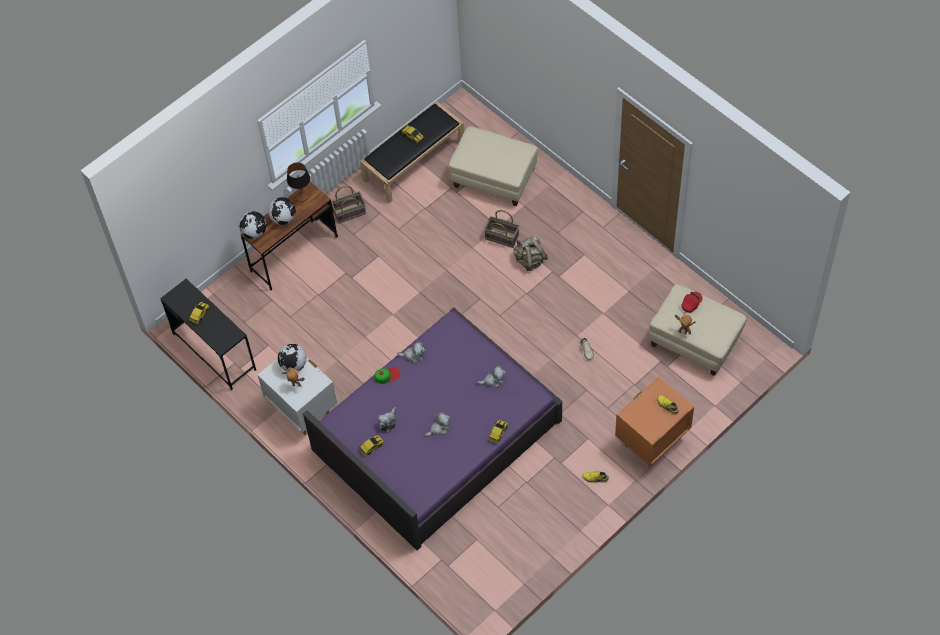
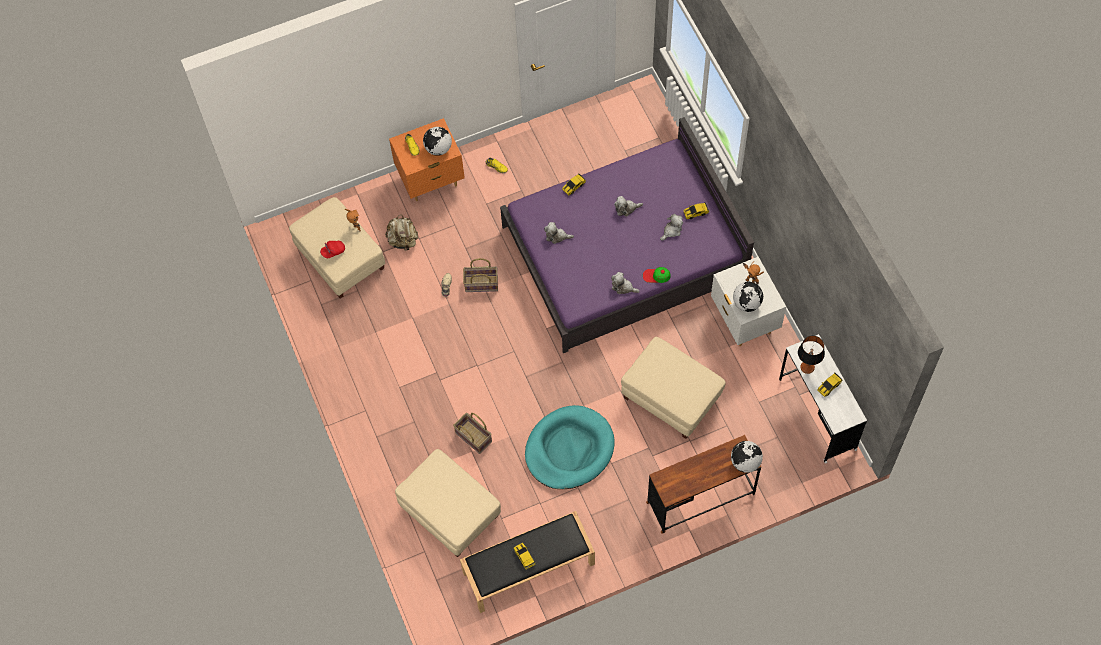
camera: 160 degrees left, 5 degrees up
black desk [160,279,256,390] -> white desk [779,334,867,464]
globe [268,197,296,225] -> globe moved to [423,127,452,156]
table lamp [287,162,310,202] -> table lamp moved to [798,336,825,374]
basket [331,186,366,224] -> basket moved to [463,258,498,292]
beige backpack [513,236,548,271] -> beige backpack moved to [385,215,418,250]
none -> turquoise dog bed [525,405,615,489]
none -> beige ottoman [621,337,726,439]

